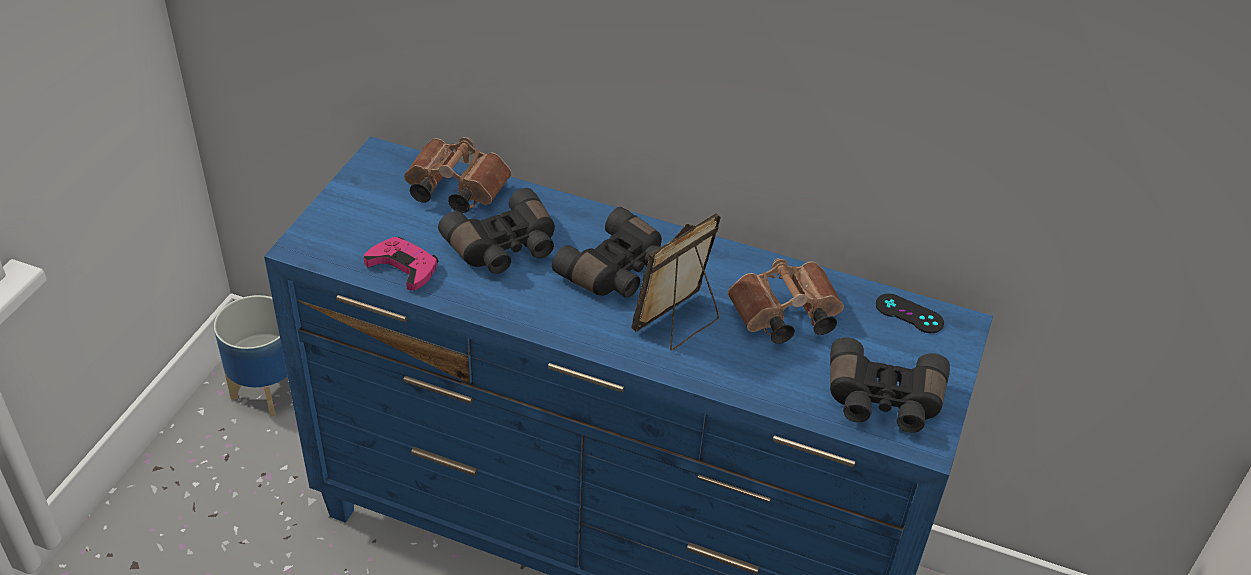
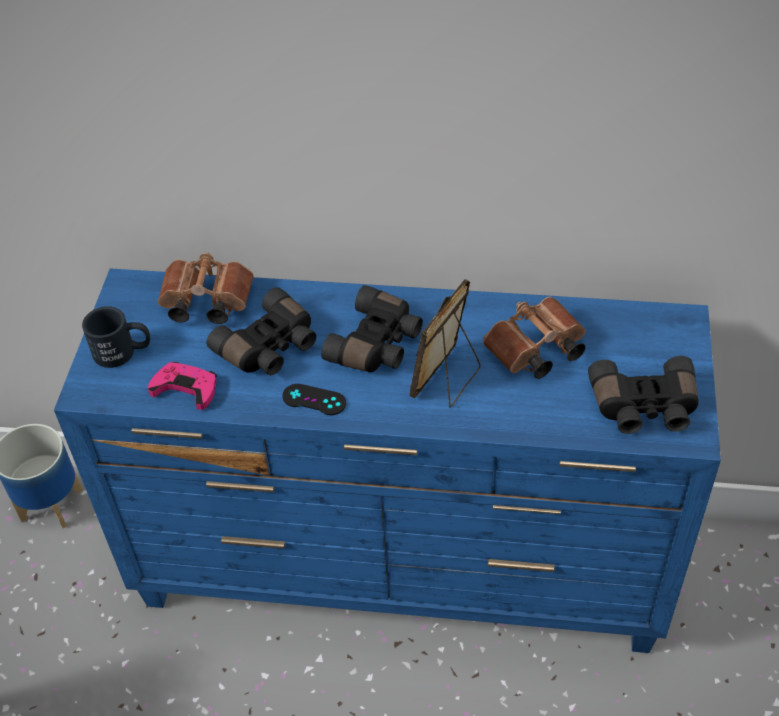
camera: 10 degrees left, 5 degrees up
black game controller [876,294,944,333] -> black game controller moved to [282,384,346,415]
none -> black mug [82,306,150,368]

